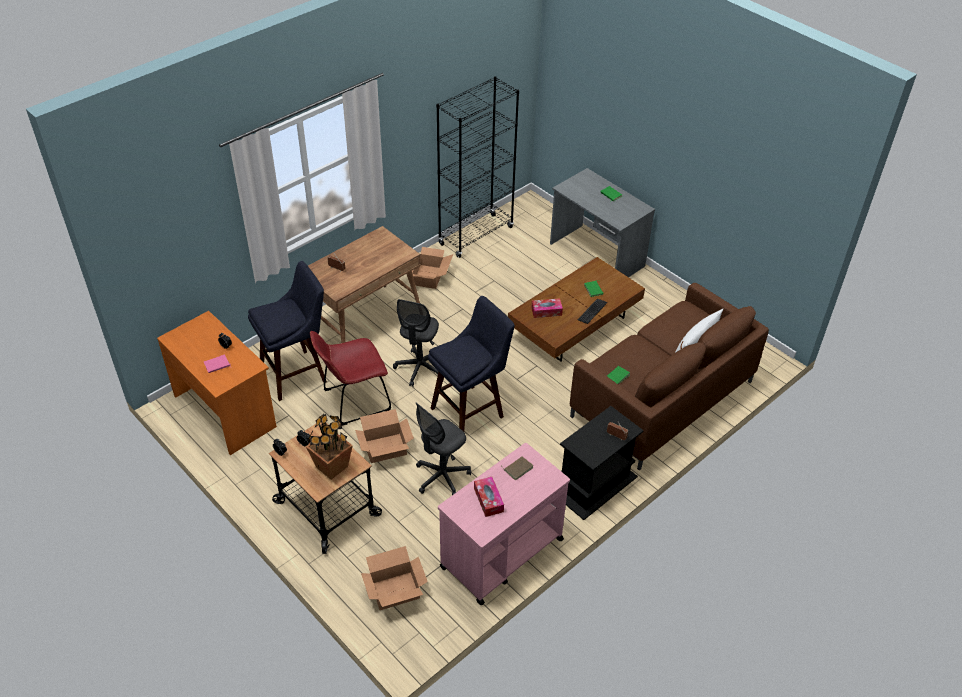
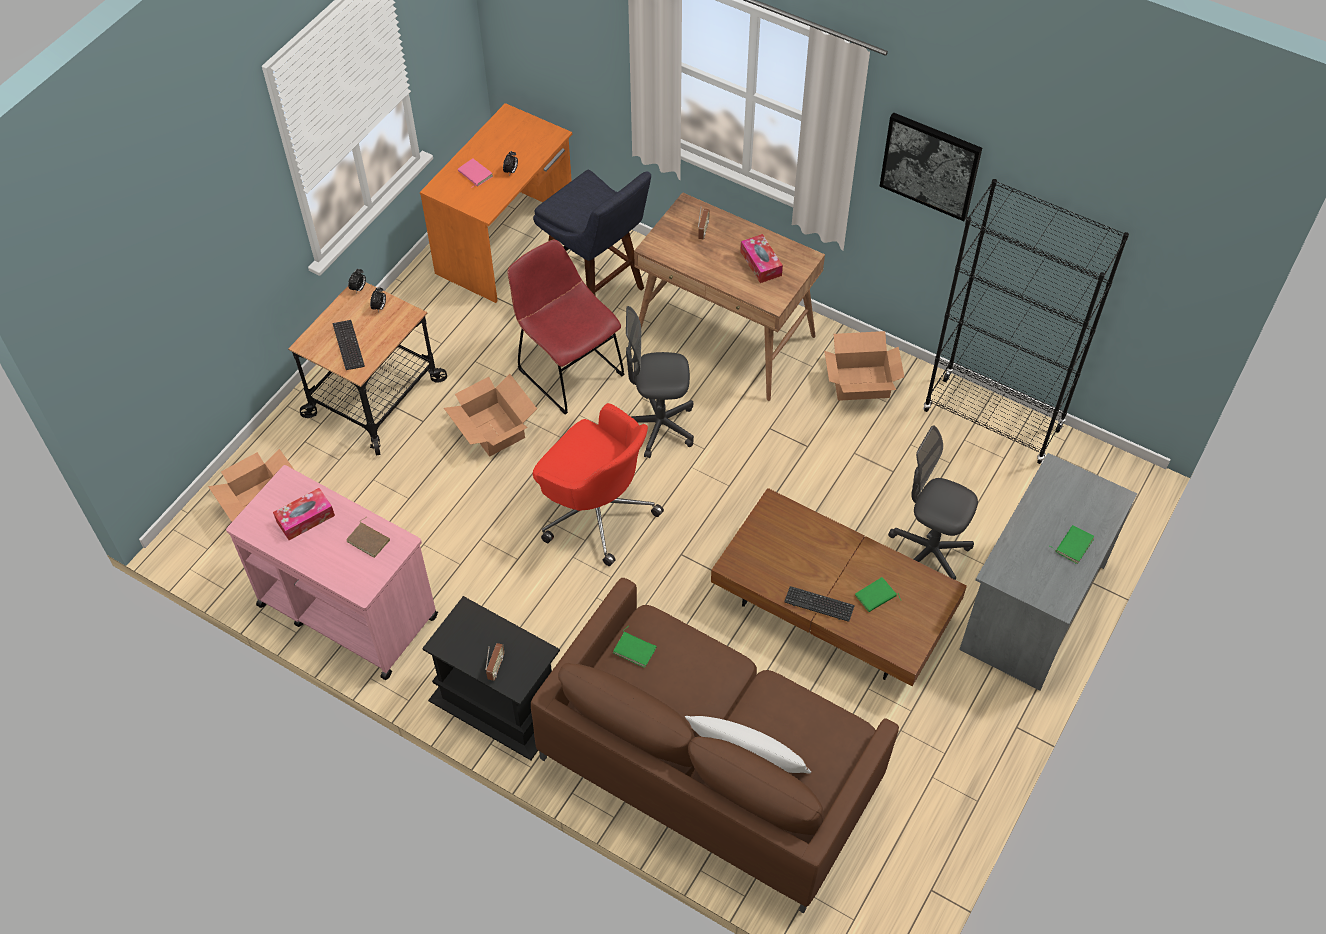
camera: 75 degrees right, 10 degrees up
potted plant [306,414,353,480] -> keyboard [332,320,365,370]
grey office chair [416,403,471,495] -> grey office chair moved to [888,425,978,580]
blue stool [428,296,515,432] -> red office chair [533,403,664,566]
tissue box [531,298,563,318] -> tissue box moved to [740,234,783,283]
none -> picture [880,112,982,221]

